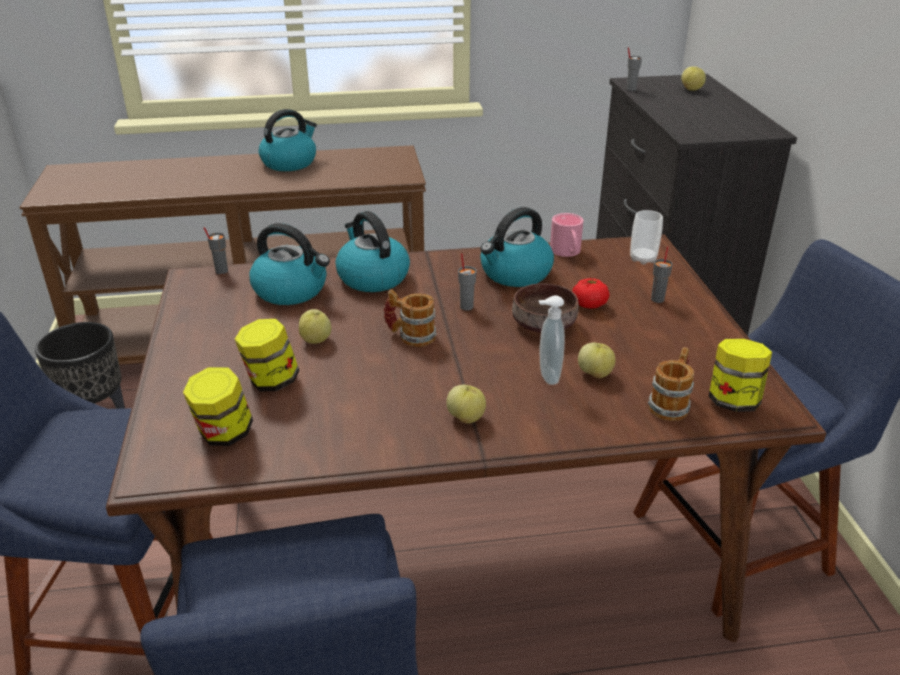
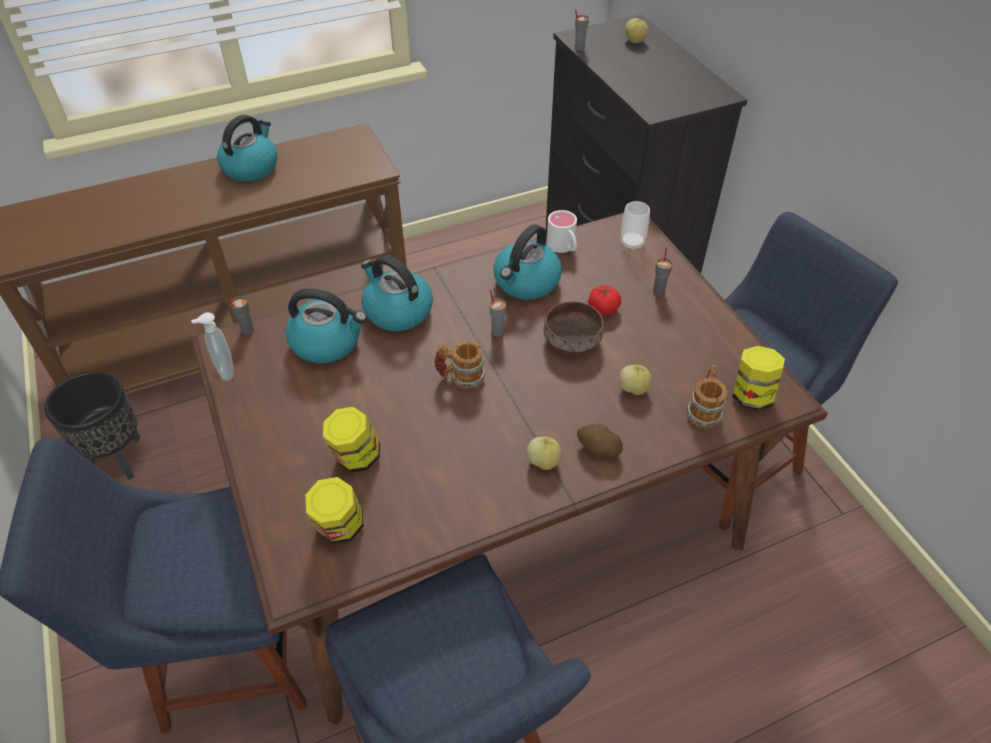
camera: 15 degrees left, 15 degrees up
apple [299,309,331,344] -> none
soap dispenser [538,296,565,385] -> soap dispenser moved to [191,312,234,381]
pink mug [550,213,583,257] -> white mug [546,210,577,253]
none -> potato [577,424,623,458]

